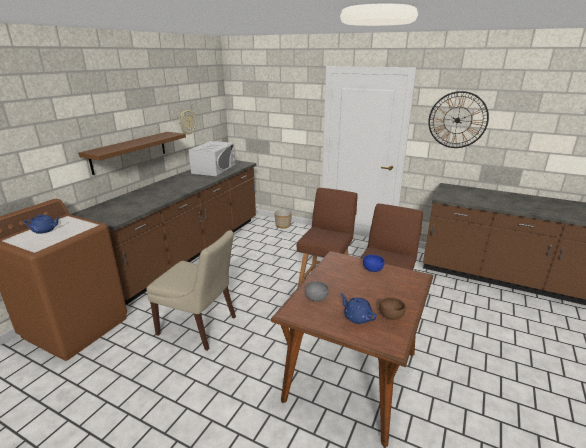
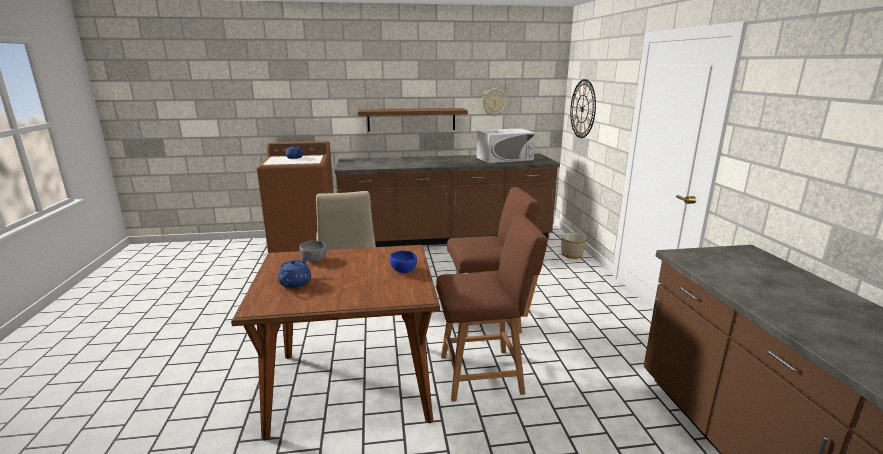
camera: 55 degrees right, 5 degrees down
brown bowl [379,297,406,320] -> none
wall clock [428,91,489,148] -> wall clock moved to [570,79,596,138]

